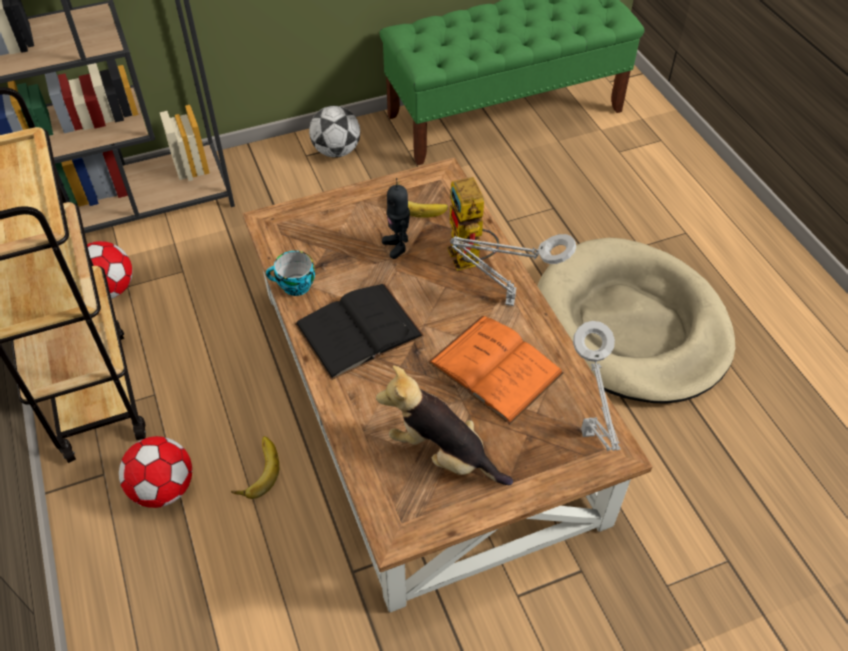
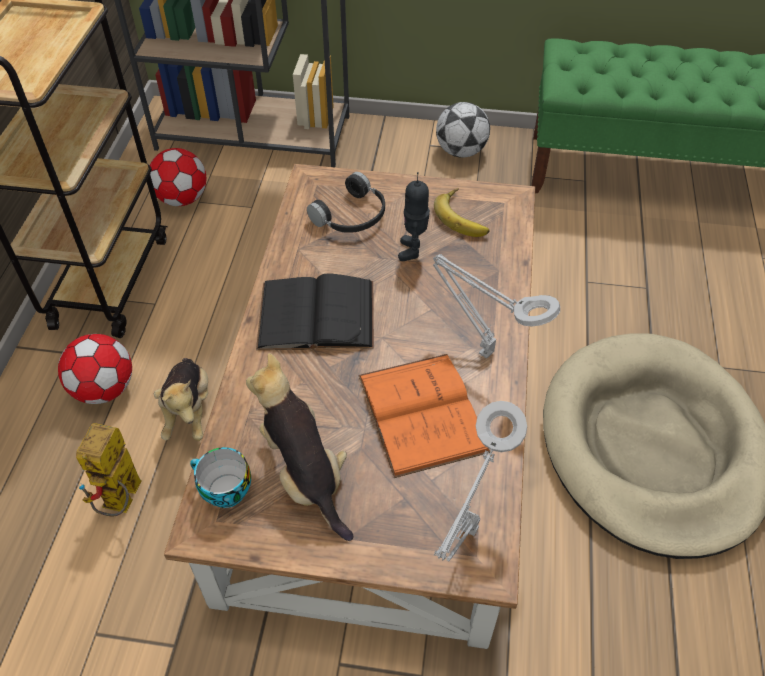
camera: 30 degrees right, 0 degrees up
banana [231,436,279,499] -> plush toy [154,358,208,441]
cup [266,251,315,296] -> cup moved to [190,447,251,508]
toy robot [447,177,499,271] -> toy robot moved to [76,423,142,517]
none -> black headphones [307,172,385,233]

